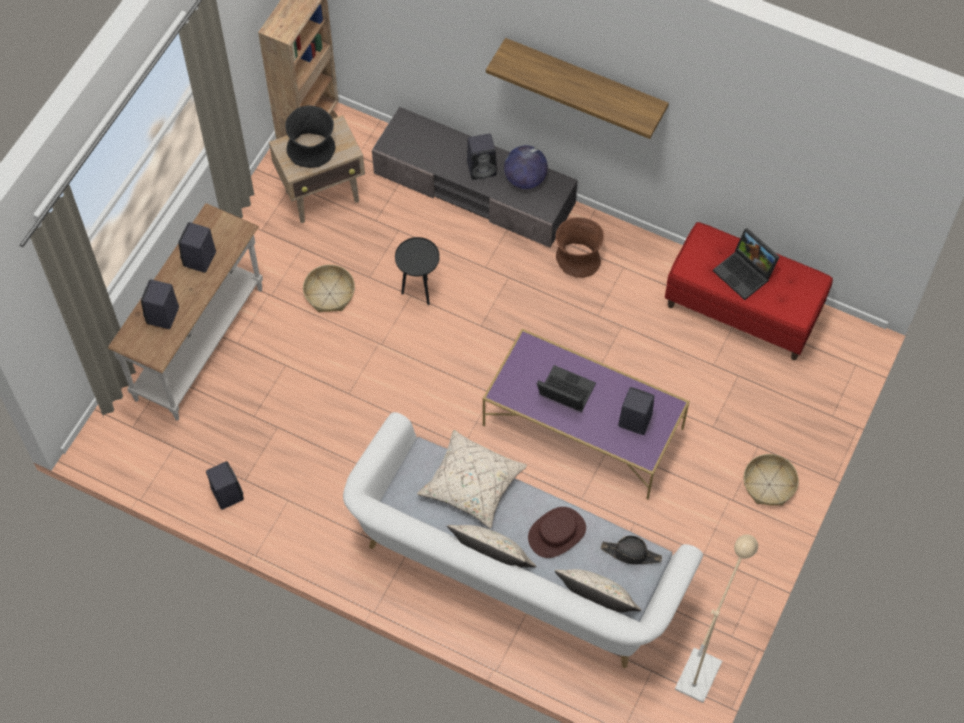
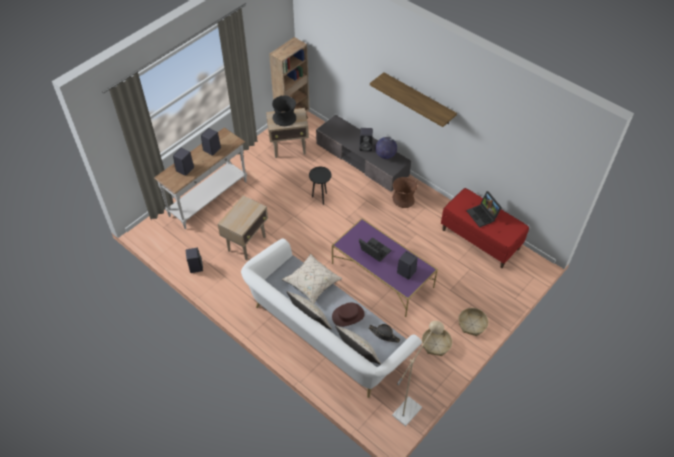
camera: 15 degrees right, 10 degrees down
basket [303,265,355,312] -> basket moved to [422,329,452,356]
none -> beige side table [218,195,268,260]

